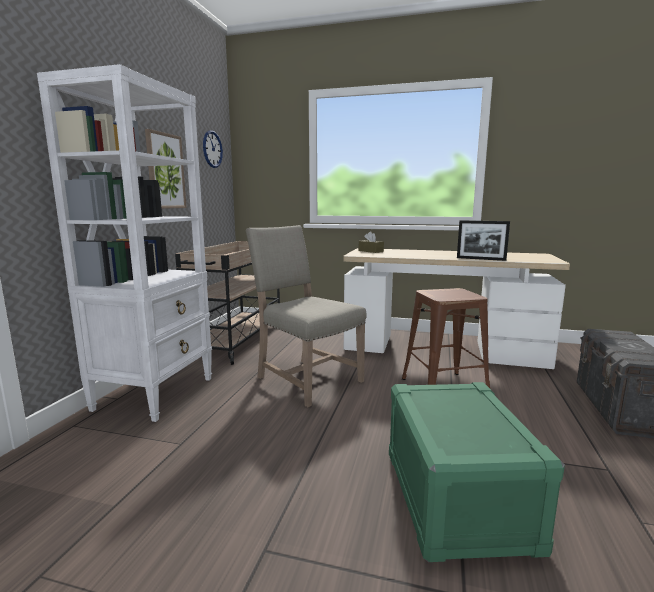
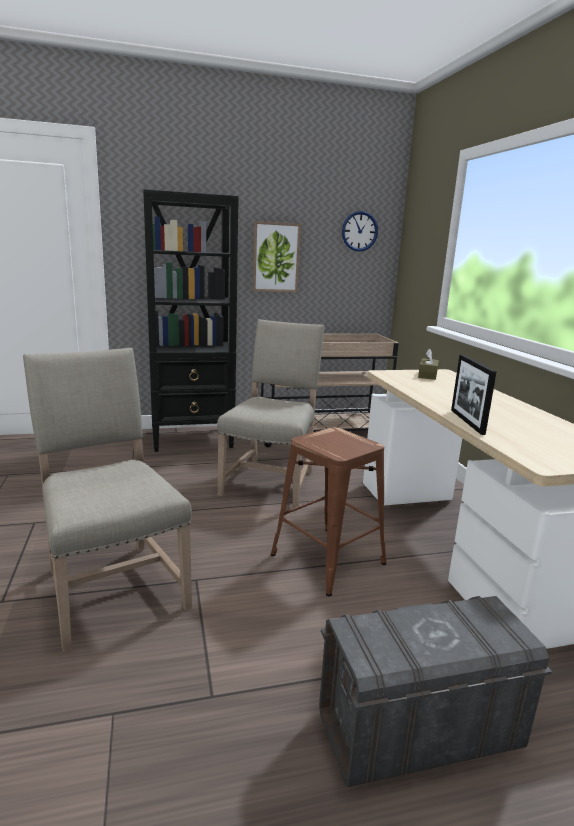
camera: 60 degrees right, 5 degrees up
white bookcase [37,64,212,422] -> black bookcase [143,189,239,452]
green storage box [389,382,565,562] -> beige chair [23,348,192,653]

